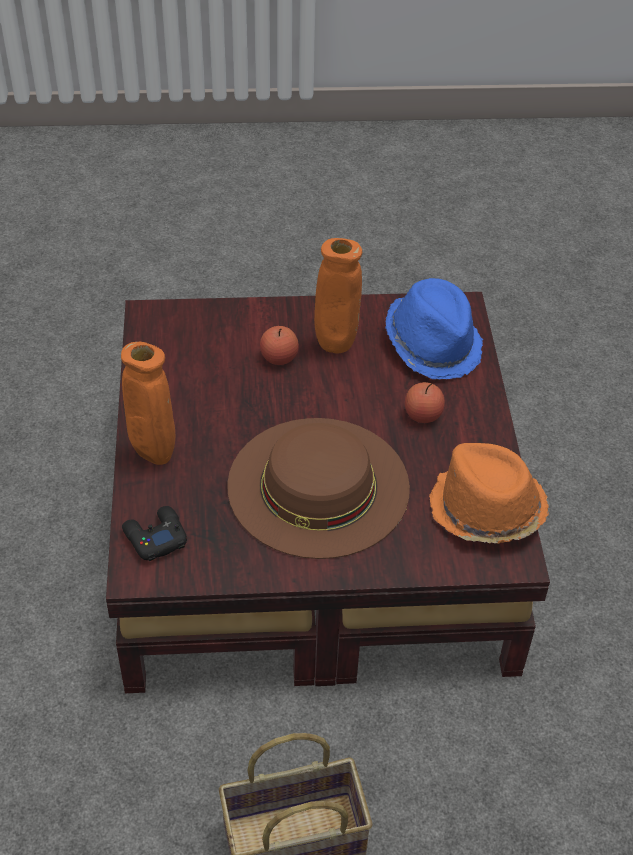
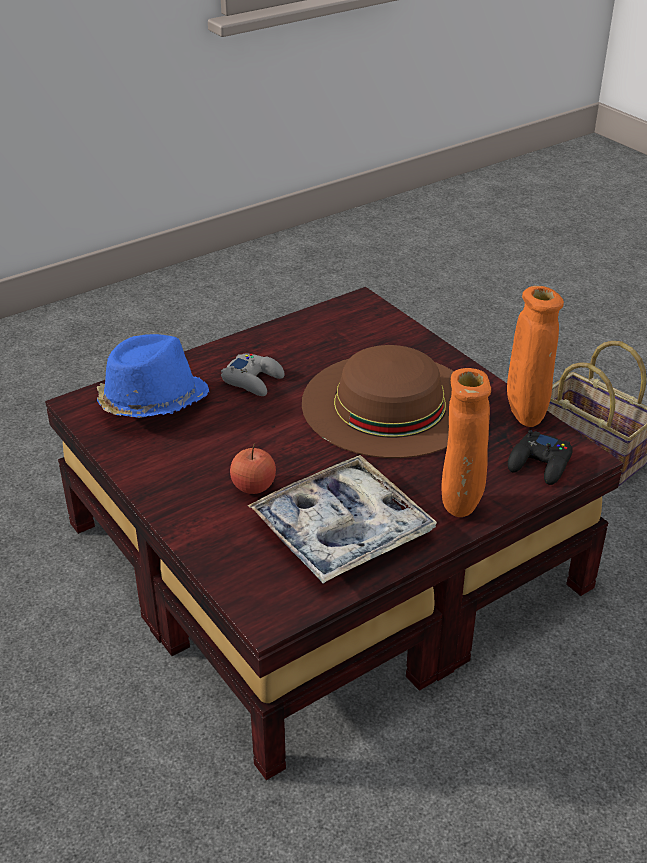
camera: 120 degrees left, 10 degrees down
orange vase [314,238,362,354] -> orange vase moved to [507,286,564,427]
apple [405,382,445,423] -> grey game controller [221,353,285,396]
orange hat [429,443,549,544] -> none
none -> tray [248,455,437,583]

